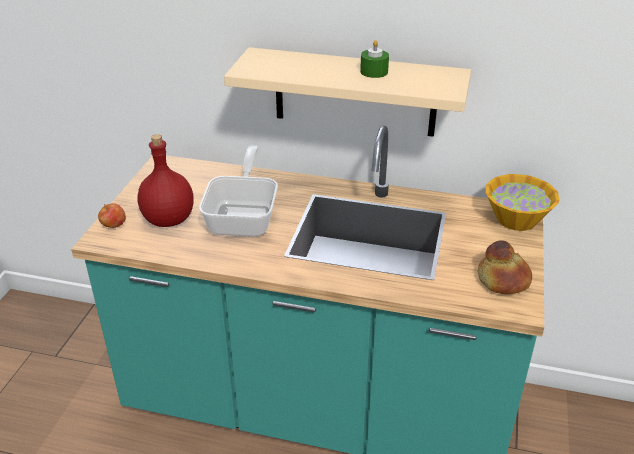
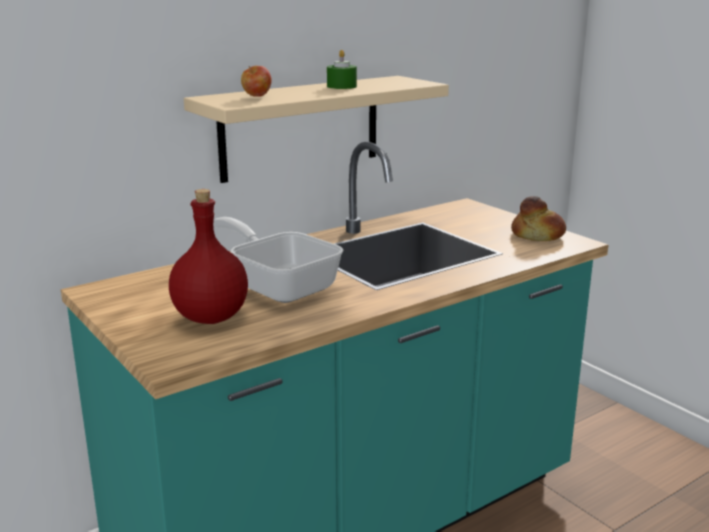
camera: 50 degrees left, 15 degrees down
apple [98,203,126,228] -> apple moved to [241,66,272,97]
bowl [486,174,559,231] -> none

